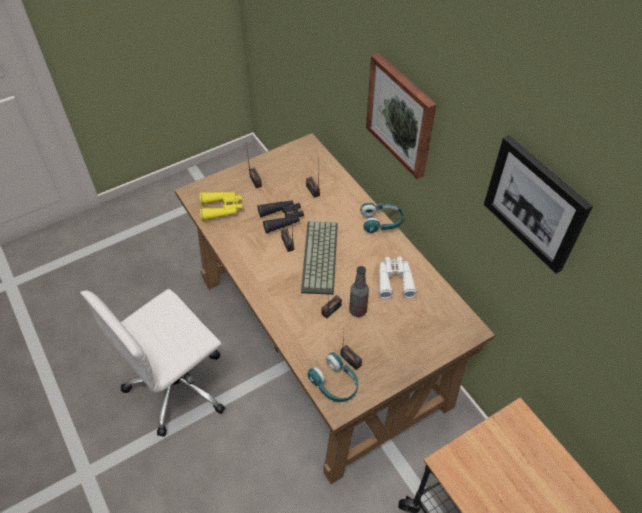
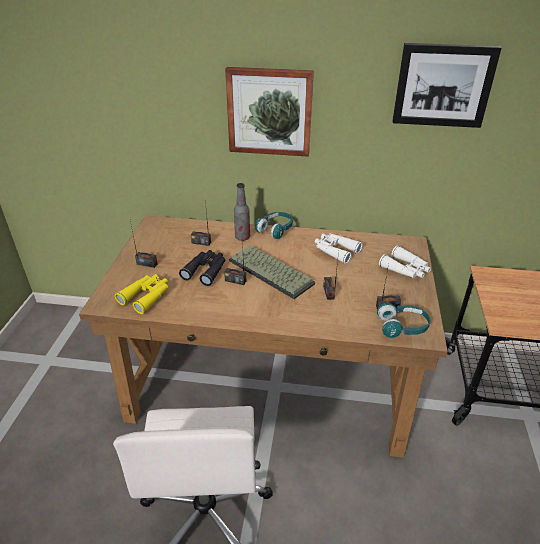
camera: 50 degrees left, 15 degrees down
bottle [349,266,369,317] -> bottle moved to [234,183,250,241]
none -> white binoculars [379,245,431,278]

